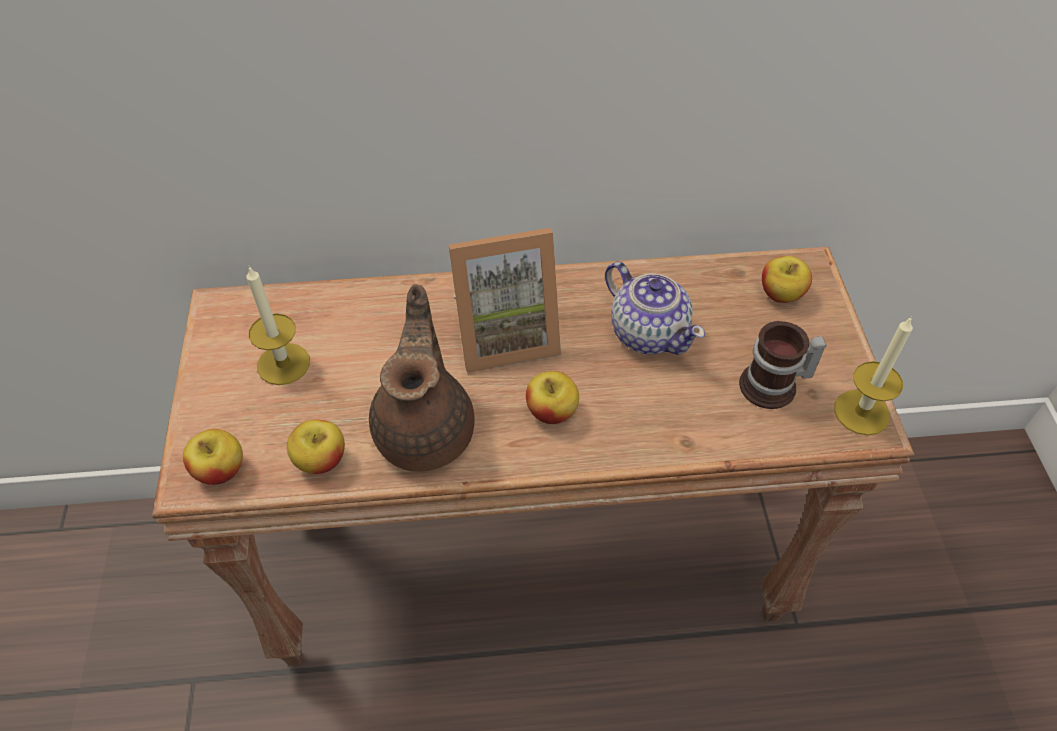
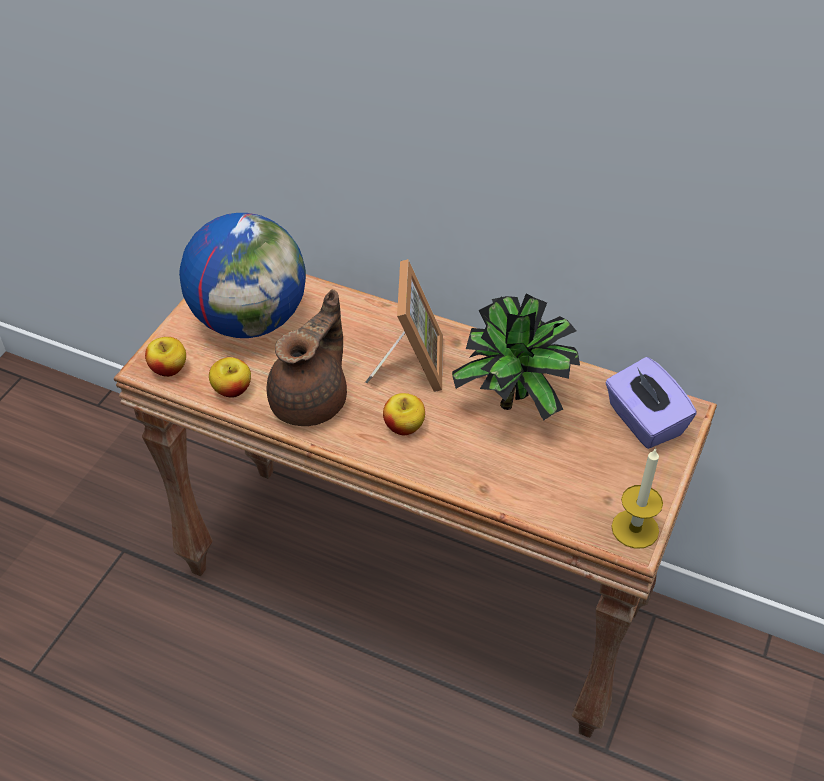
camera: 30 degrees right, 5 degrees down
candle [246,266,310,385] -> globe [179,213,306,338]
picture frame [449,228,561,373] -> picture frame turned 105 degrees counterclockwise [365,259,443,392]
teapot [605,261,705,355] -> potted plant [452,293,580,421]
mug [739,321,827,409] -> none
apple [762,256,812,303] -> purple tissue box [605,357,697,449]

